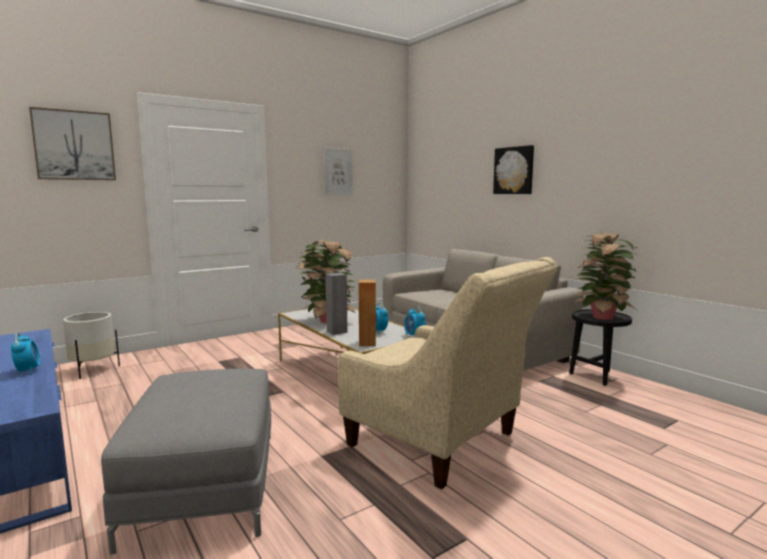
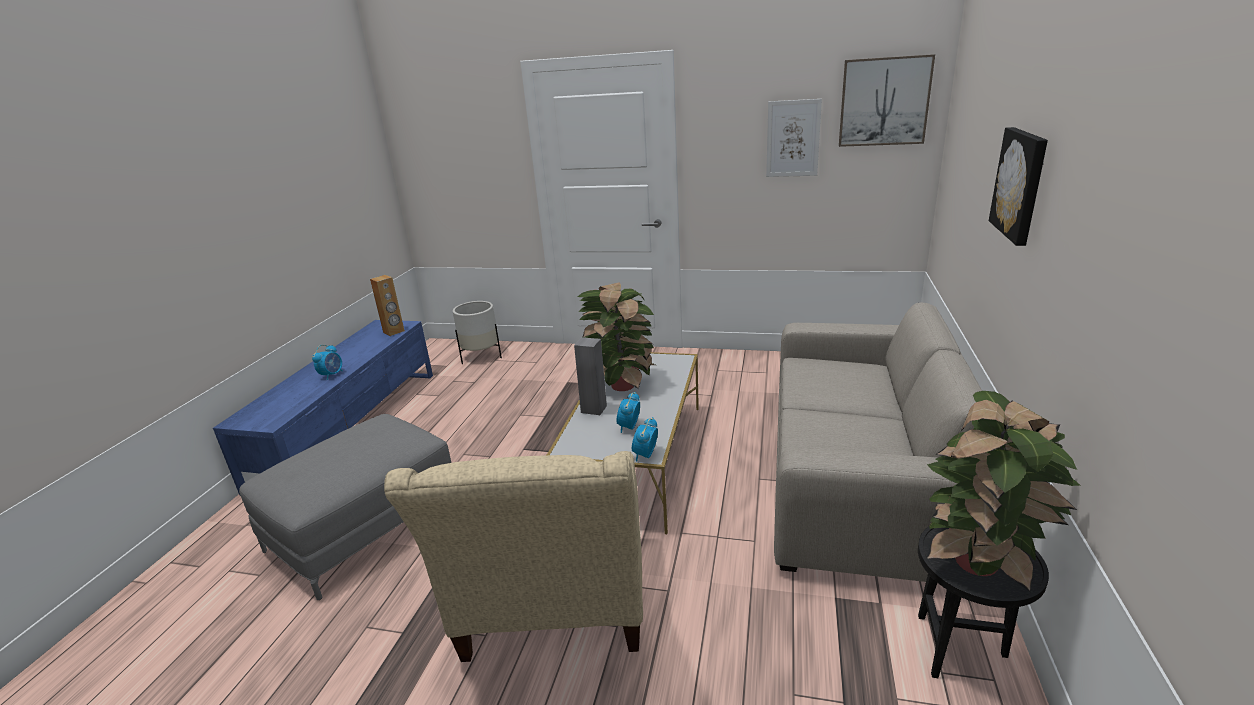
camera: 50 degrees right, 15 degrees up
picture [29,107,116,180] -> picture moved to [839,54,935,147]
brown speaker [358,279,376,346] -> brown speaker moved to [370,275,405,336]

